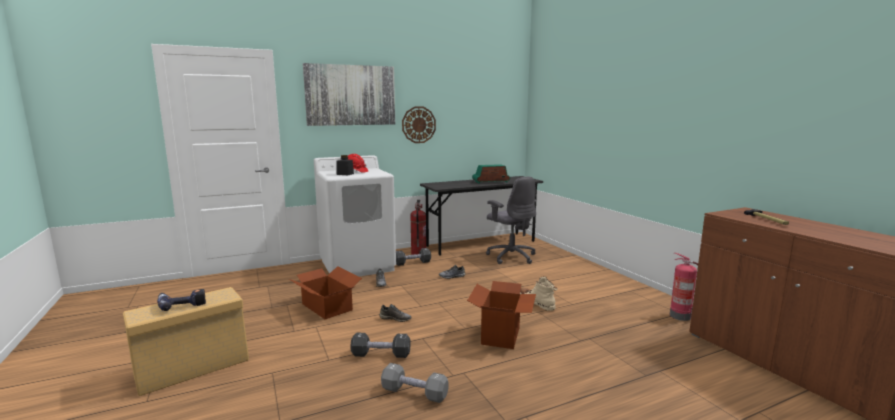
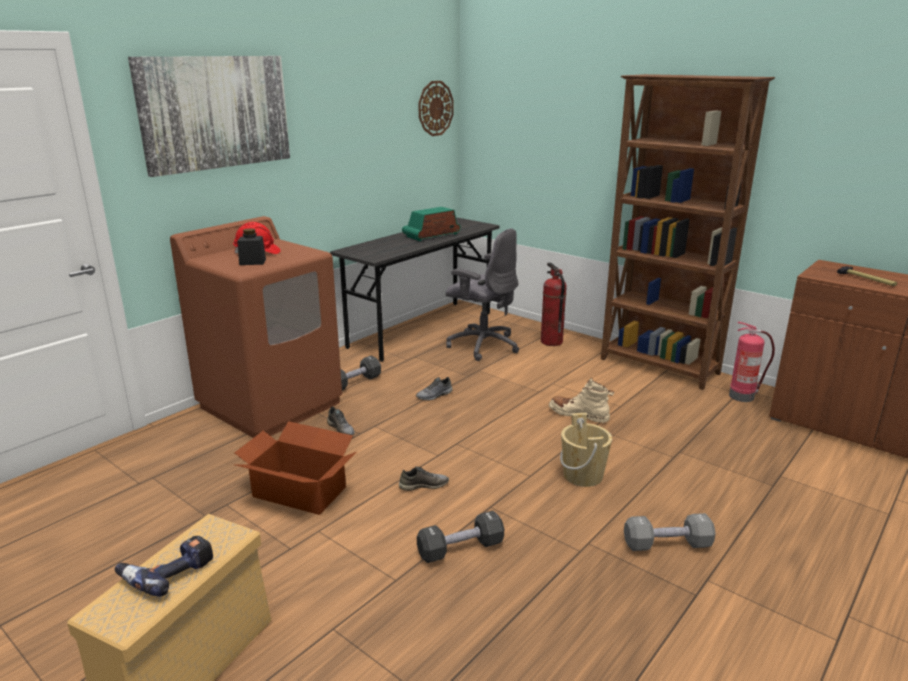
camera: 25 degrees left, 10 degrees up
white washing machine [314,155,396,277] -> brown washing machine [170,216,342,438]
grey dumbbell [381,363,449,403] -> grey dumbbell moved to [624,513,716,551]
wall clock [402,107,436,143] -> wall clock moved to [418,81,454,136]
fire extinguisher [410,200,426,255] -> fire extinguisher moved to [541,262,567,346]
cardboard box [467,281,536,349] -> beige bucket [560,413,612,487]
none -> brown bookcase [601,74,775,390]

